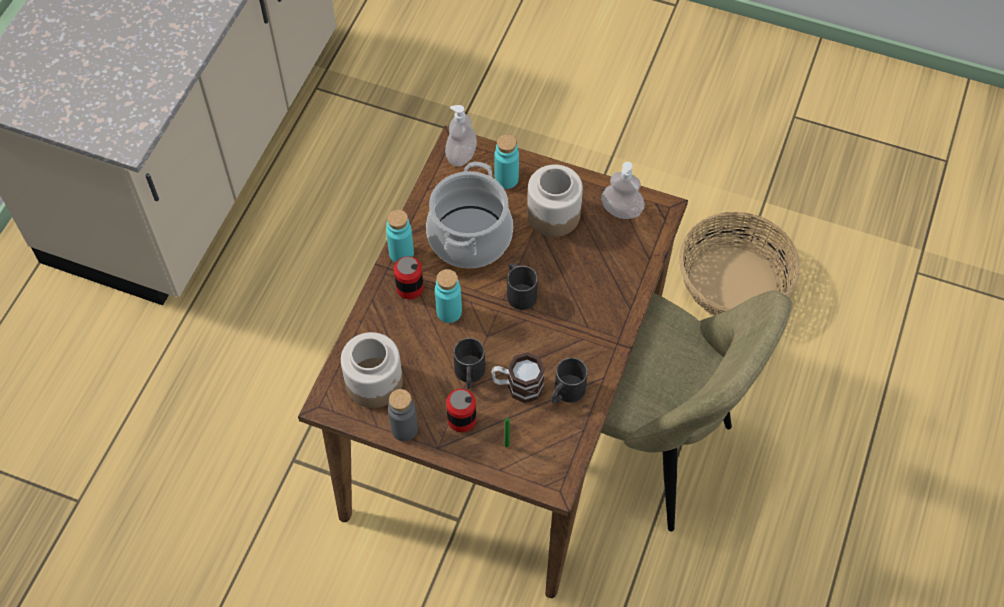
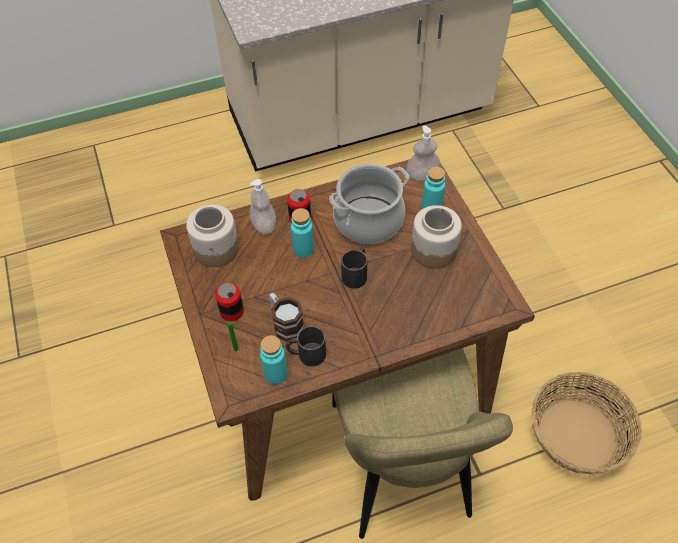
camera: 50 degrees right, 5 degrees down
turquoise bottle [386,210,414,263] -> turquoise bottle moved to [260,335,287,384]
grey bottle [388,389,418,441] -> none
black mug [453,338,485,389] -> none
soap dispenser [601,162,645,219] -> soap dispenser moved to [249,179,276,234]

